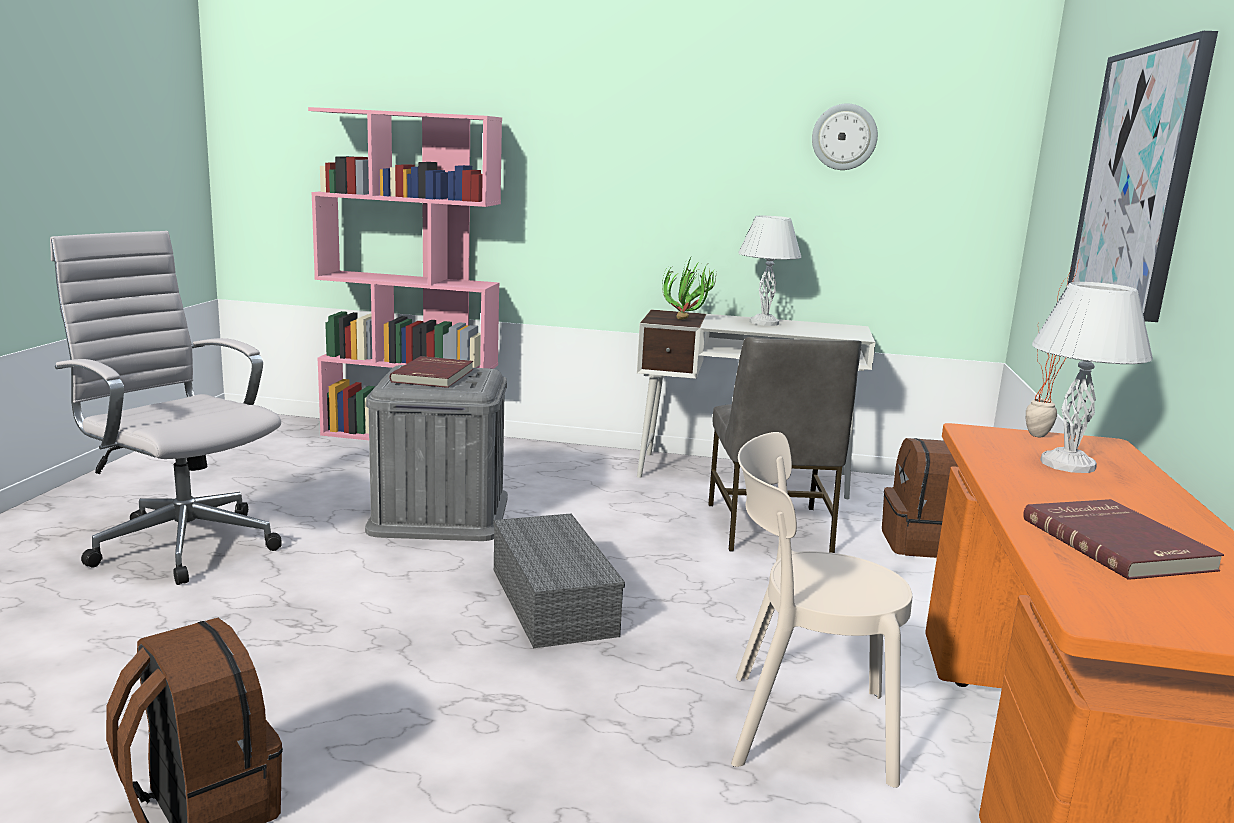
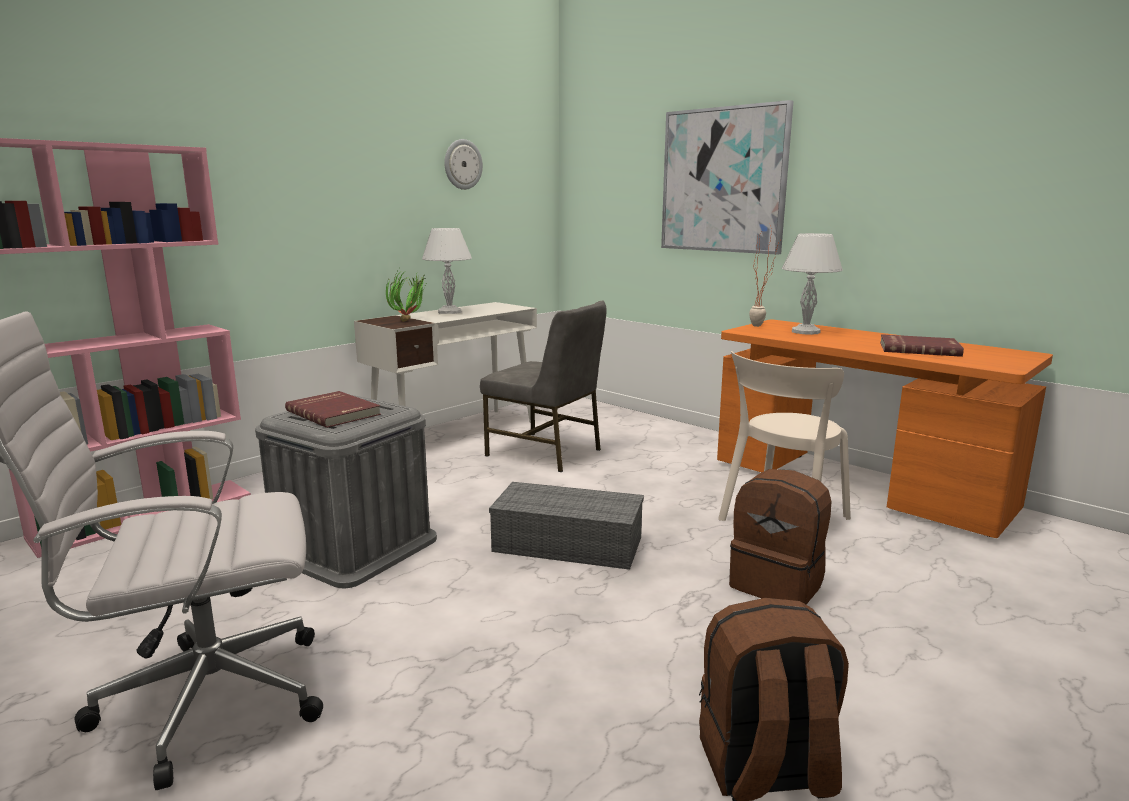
camera: 55 degrees left, 0 degrees up
brown backpack [882,438,958,558] -> brown backpack moved to [729,469,831,605]

